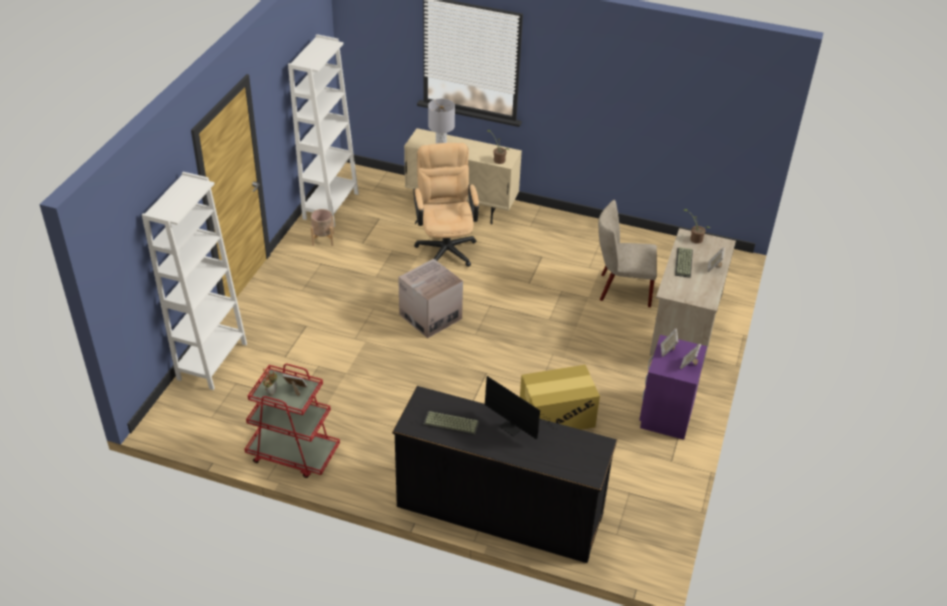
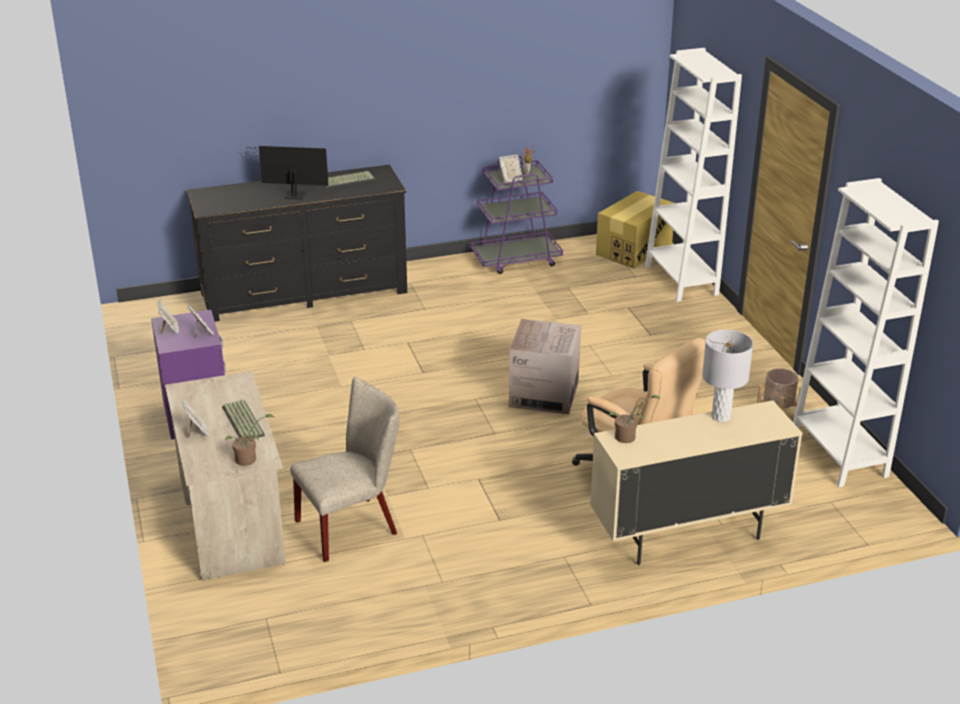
camera: 145 degrees right, 10 degrees down
red cart [245,364,340,478] -> purple cart [470,155,563,274]
cardboard box [520,365,600,430] -> cardboard box moved to [596,191,675,269]

